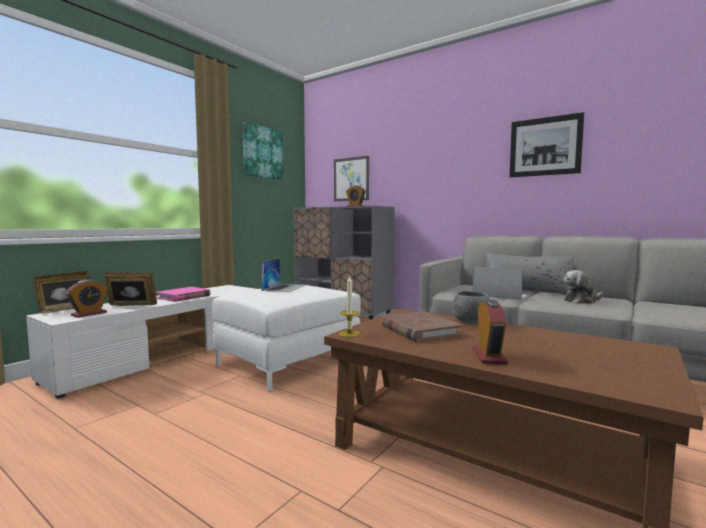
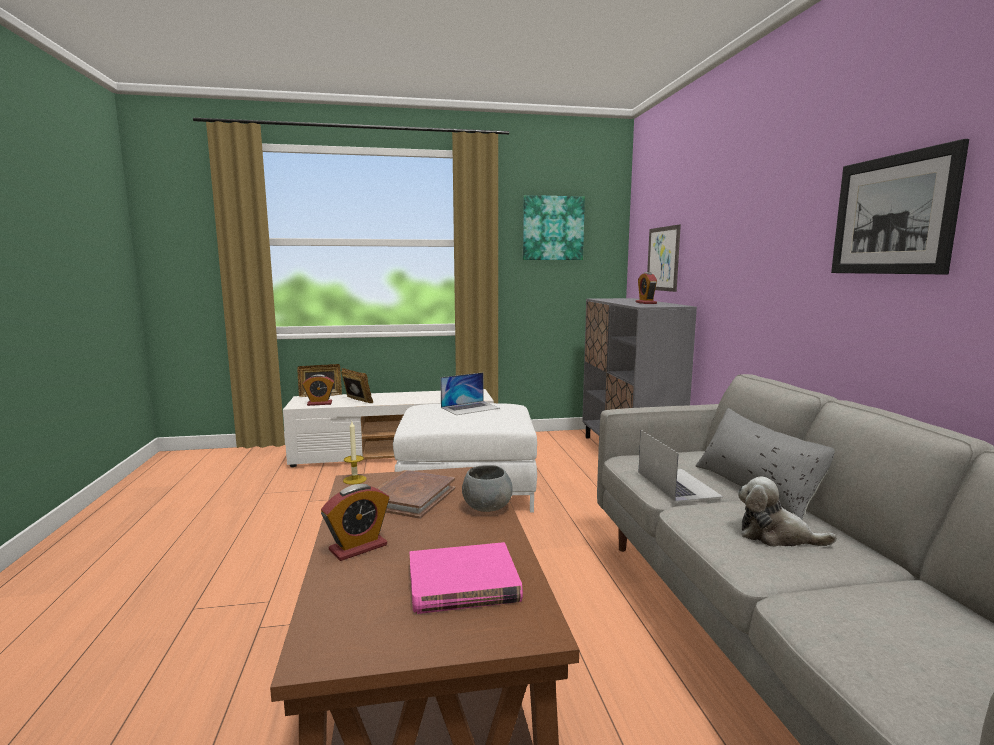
camera: 45 degrees right, 5 degrees up
pink book [156,287,211,302] -> pink book moved to [409,542,523,614]

